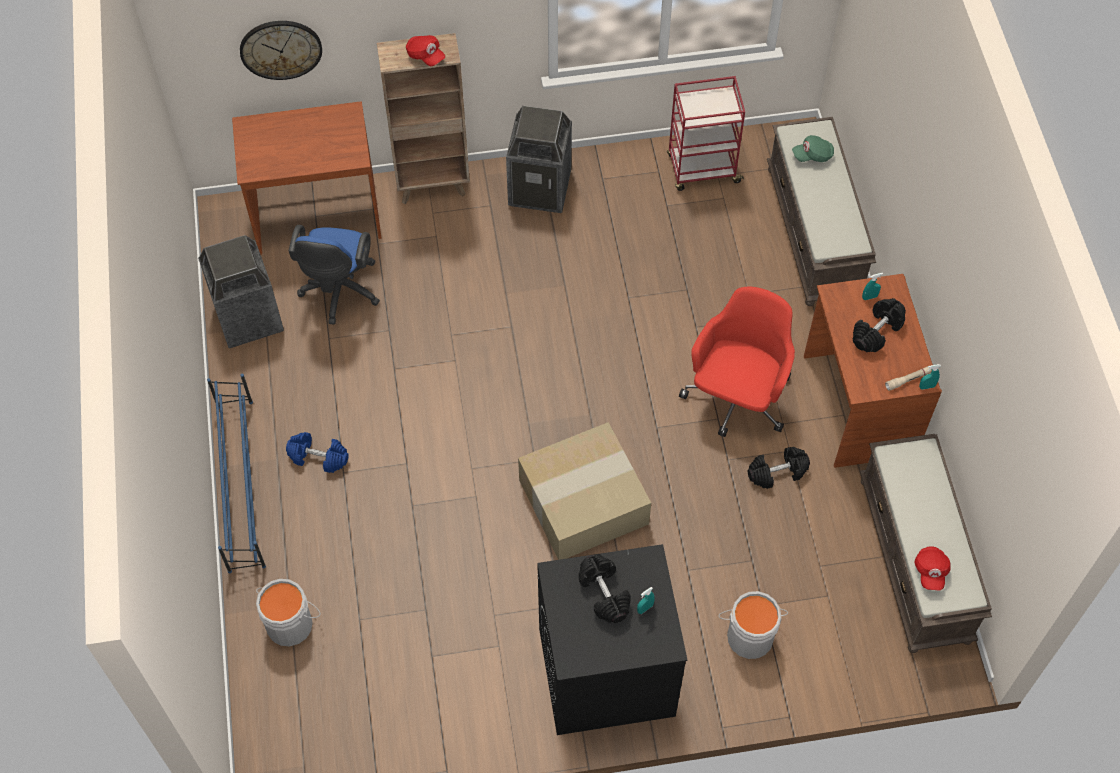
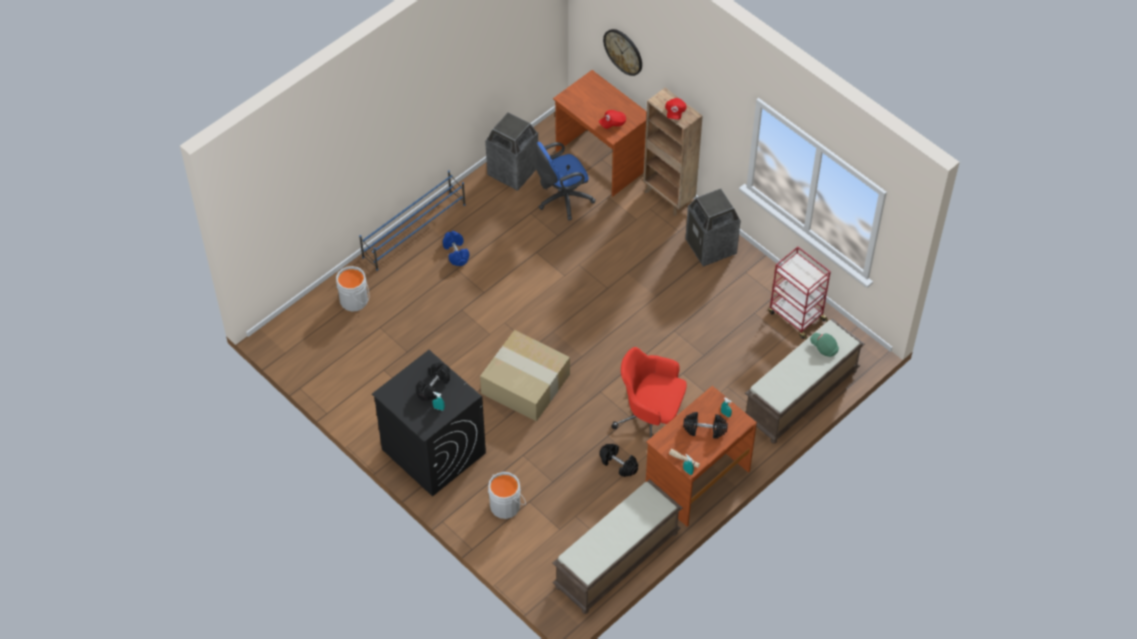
camera: 55 degrees right, 5 degrees down
red office chair [679,287,795,437] -> red office chair turned 150 degrees counterclockwise [611,347,687,438]
red cap [915,546,951,591] -> red cap moved to [599,110,626,129]

